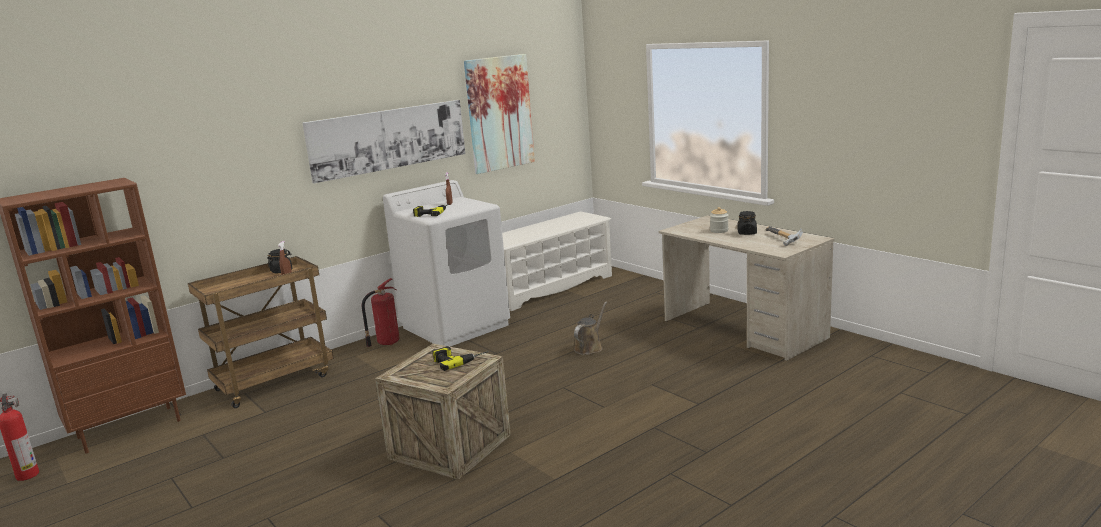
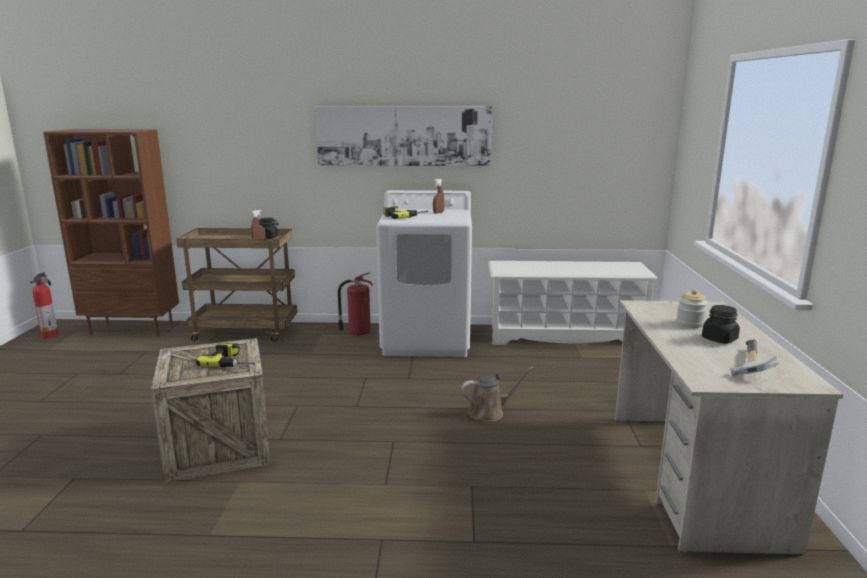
camera: 40 degrees right, 0 degrees up
picture [464,54,535,174] -> none

